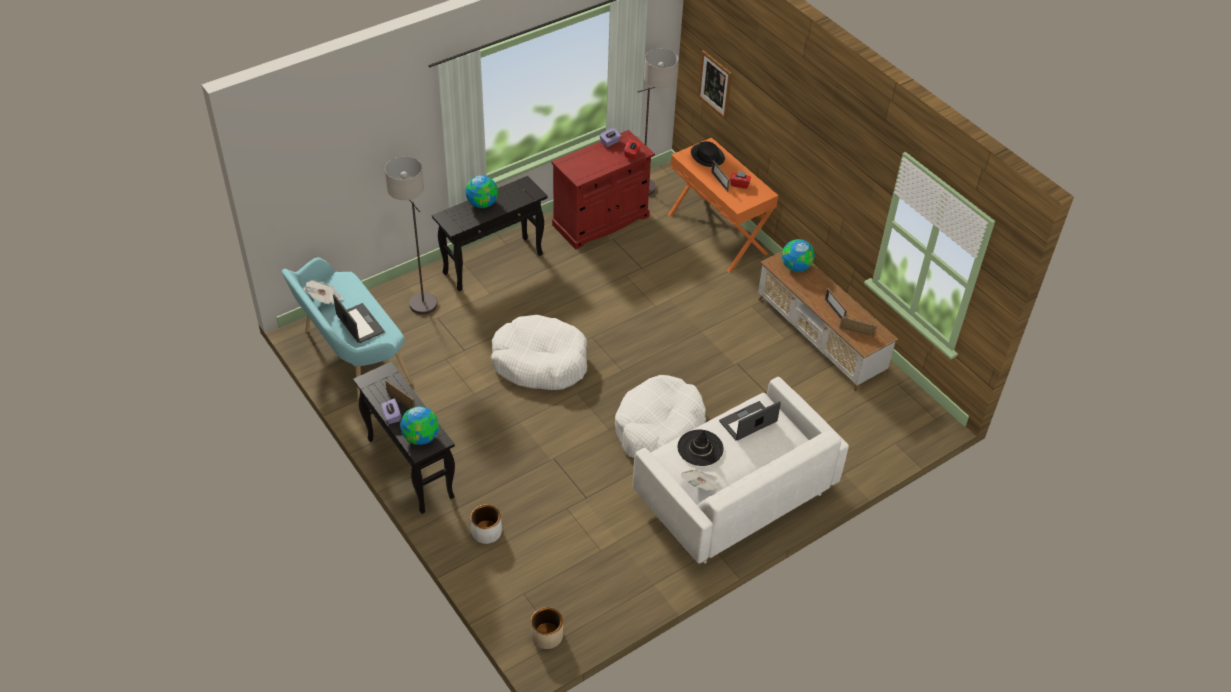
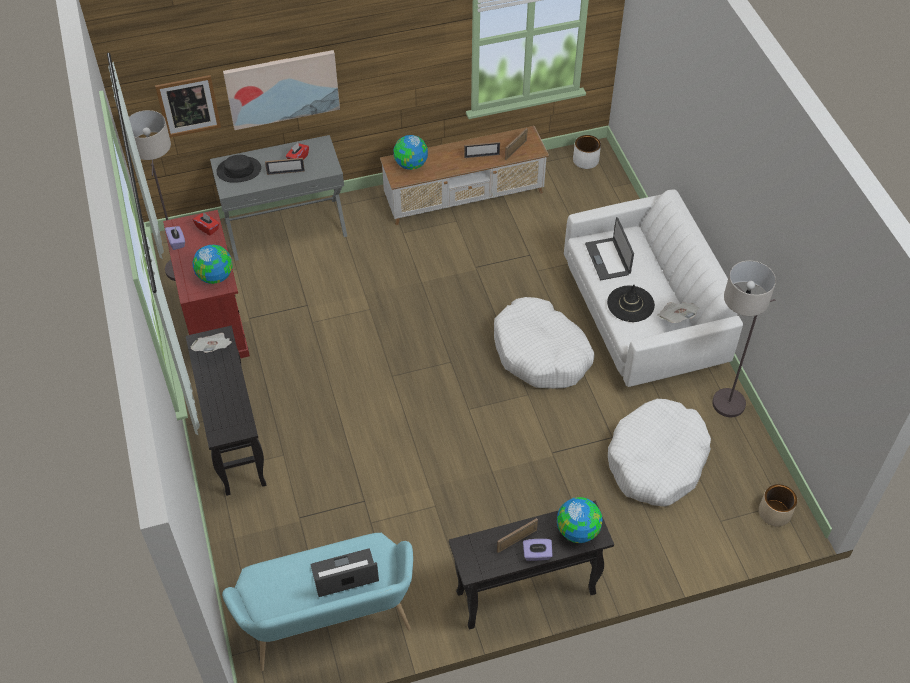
camera: 70 degrees left, 5 degrees up
newspaper [303,280,343,304] -> newspaper moved to [190,333,232,353]
grey floor lamp [385,156,438,315] -> grey floor lamp moved to [712,261,776,417]
globe [466,175,498,208] -> globe moved to [192,245,233,284]
white planter [471,504,502,544] -> white planter moved to [573,135,601,169]
white dog bed [491,315,587,390] -> white dog bed moved to [608,399,711,507]
orange console table [668,138,779,272] -> grey console table [210,135,348,261]
none -> picture [223,50,340,130]

